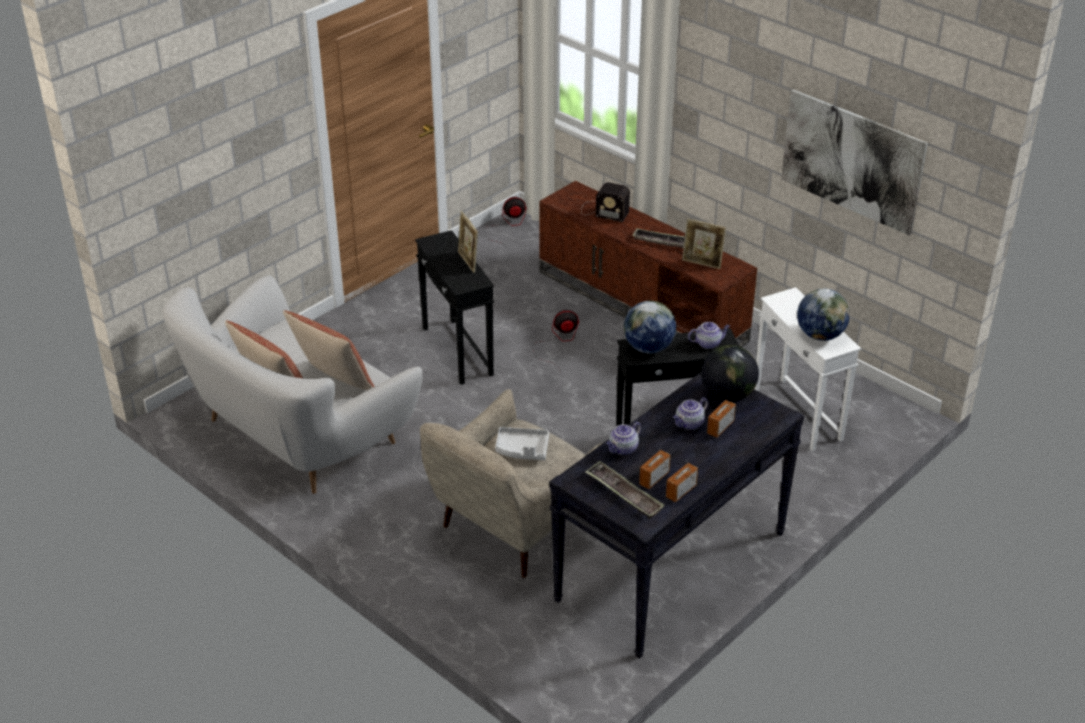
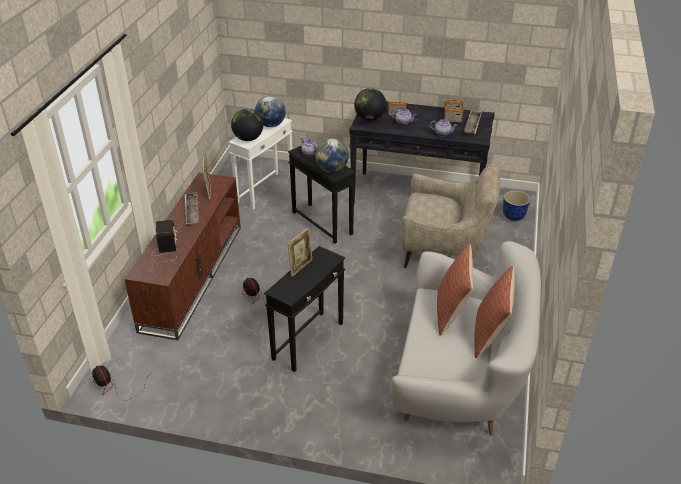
camera: 120 degrees left, 0 degrees up
grey tray [495,427,549,460] -> none
picture [781,89,928,236] -> none
none -> globe [231,109,263,141]
none -> planter [503,191,530,221]

